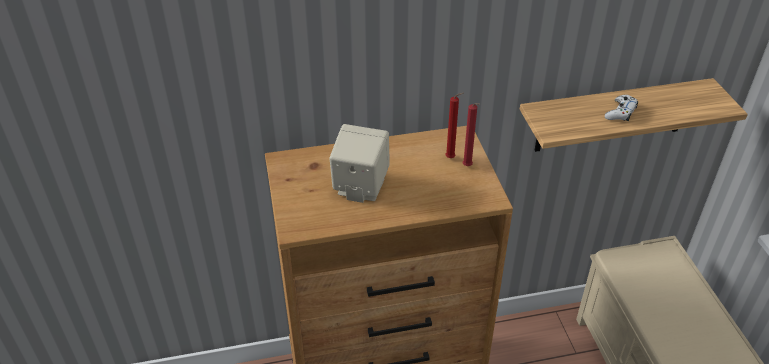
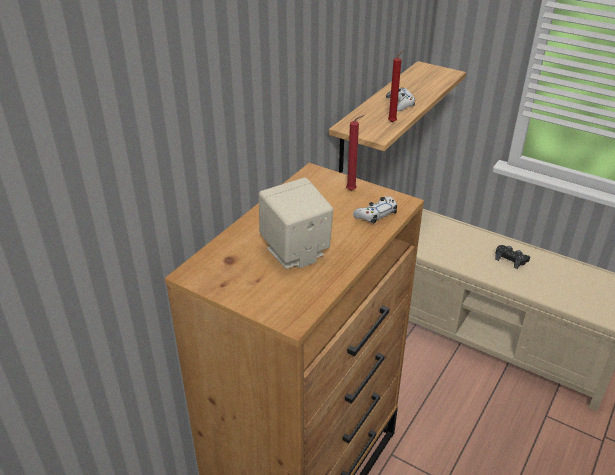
camera: 45 degrees left, 5 degrees down
red candle [445,93,463,158] -> red candle moved to [388,50,404,122]
none -> white game controller [353,196,397,224]
none -> black game controller [495,245,530,269]

